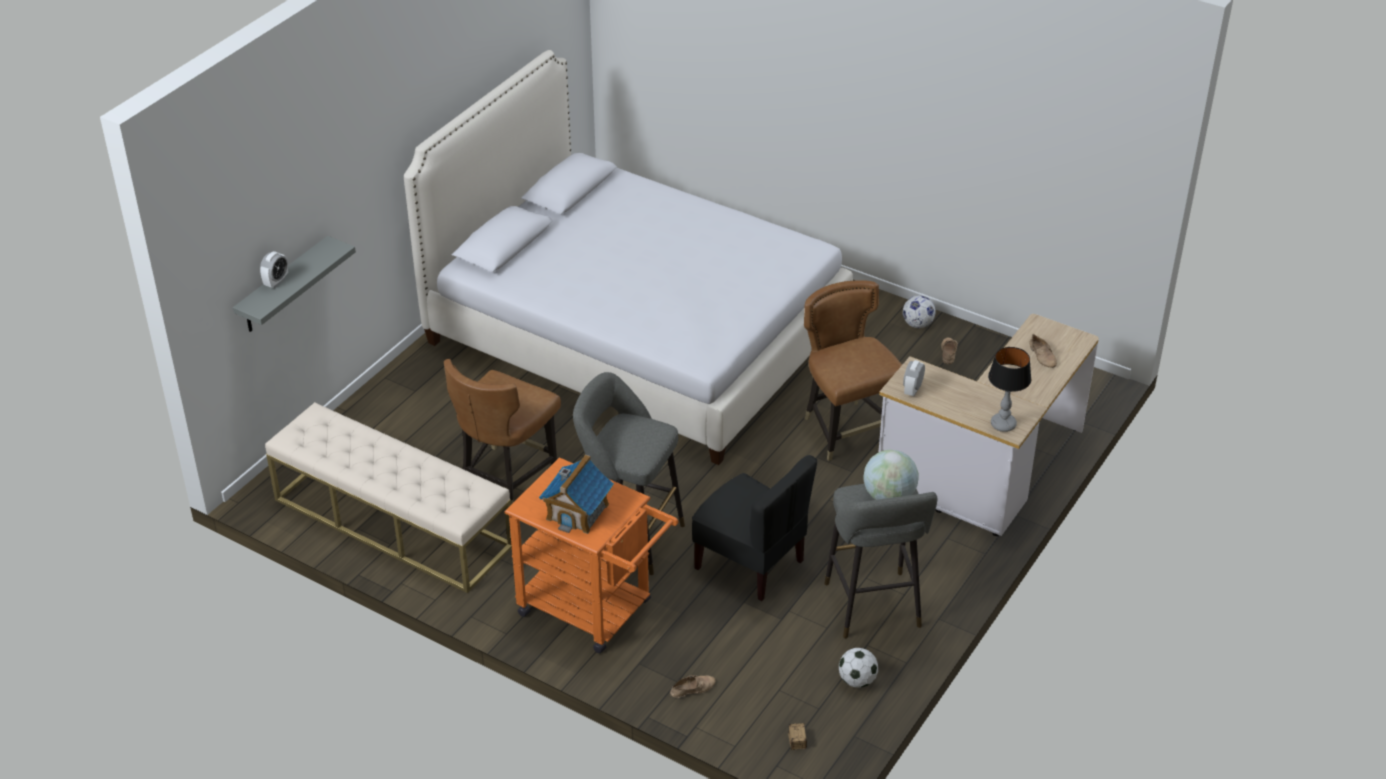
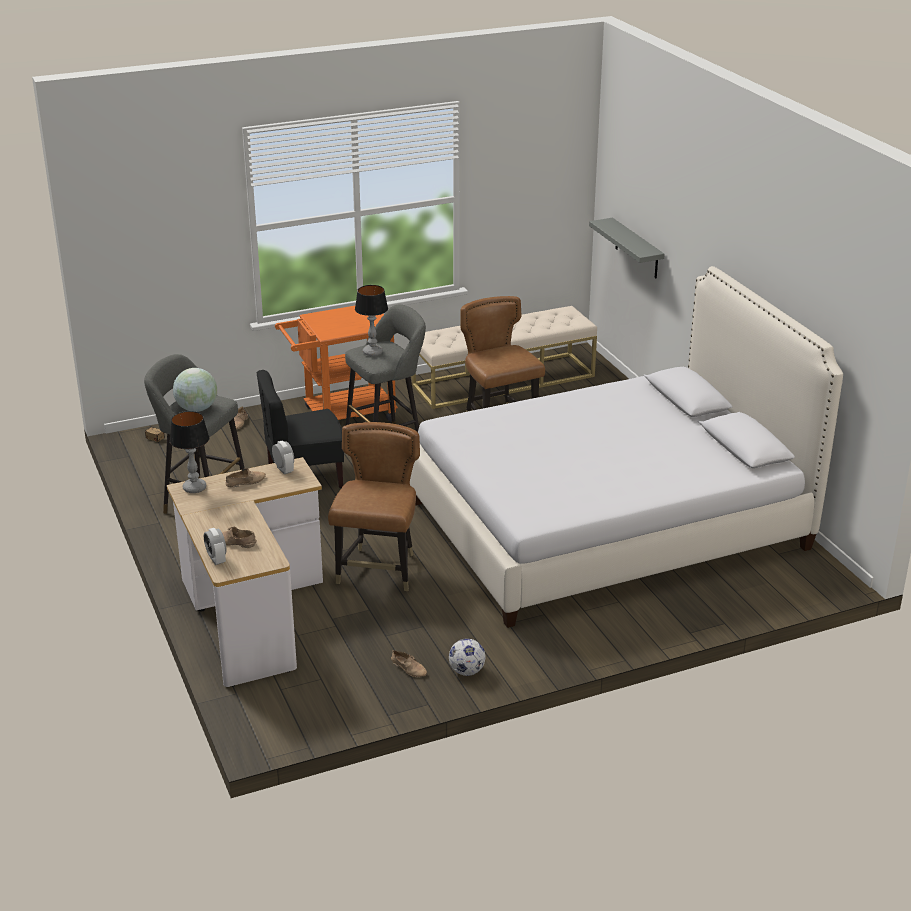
camera: 125 degrees right, 10 degrees down
alarm clock [260,251,288,288] -> alarm clock moved to [204,528,227,565]
toy house [539,454,614,534] -> none
brown chair [804,280,902,461] -> brown chair turned 90 degrees counterclockwise [328,422,420,591]
football [839,648,878,688] -> none
none -> beige shoe [225,468,266,488]
none -> table lamp [355,285,388,356]

